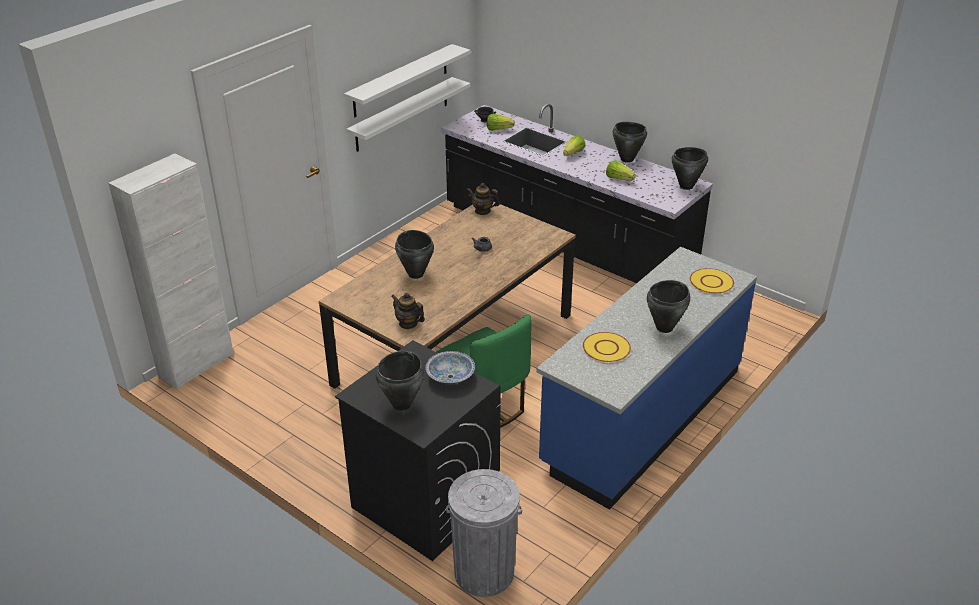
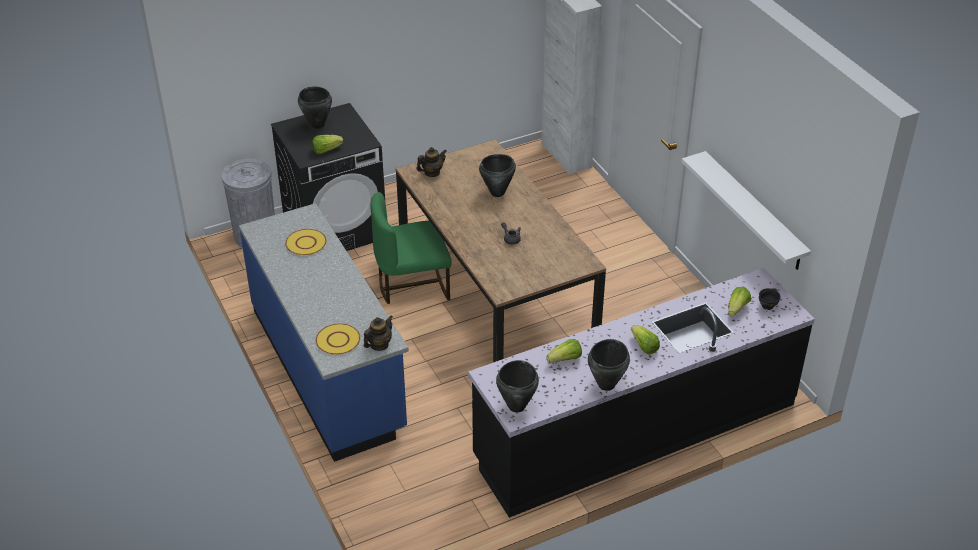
camera: 115 degrees right, 5 degrees up
white shelf [344,44,471,118] -> none
bowl [426,351,475,385] -> lettuce [312,135,343,154]
teapot [466,183,500,215] -> teapot moved to [364,316,393,351]
black cooking pot [647,280,690,333] -> none

